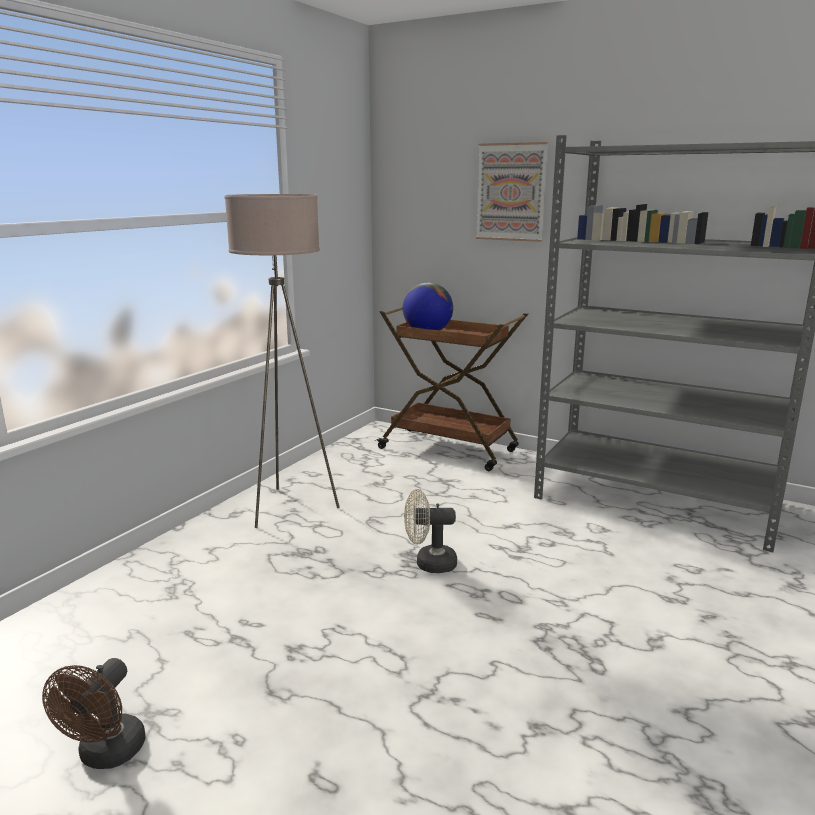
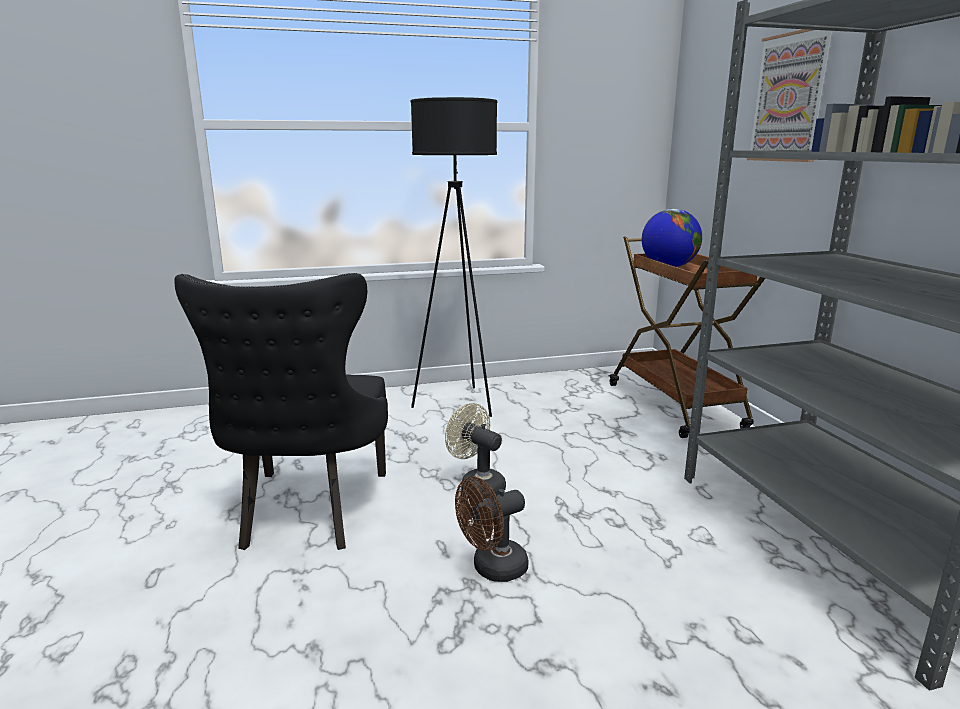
camera: 45 degrees right, 0 degrees up
brown fan [42,658,146,769] -> brown fan moved to [455,477,528,582]
beige floor lamp [224,194,339,528] -> black floor lamp [411,97,497,417]
none -> black chair [174,273,388,550]

